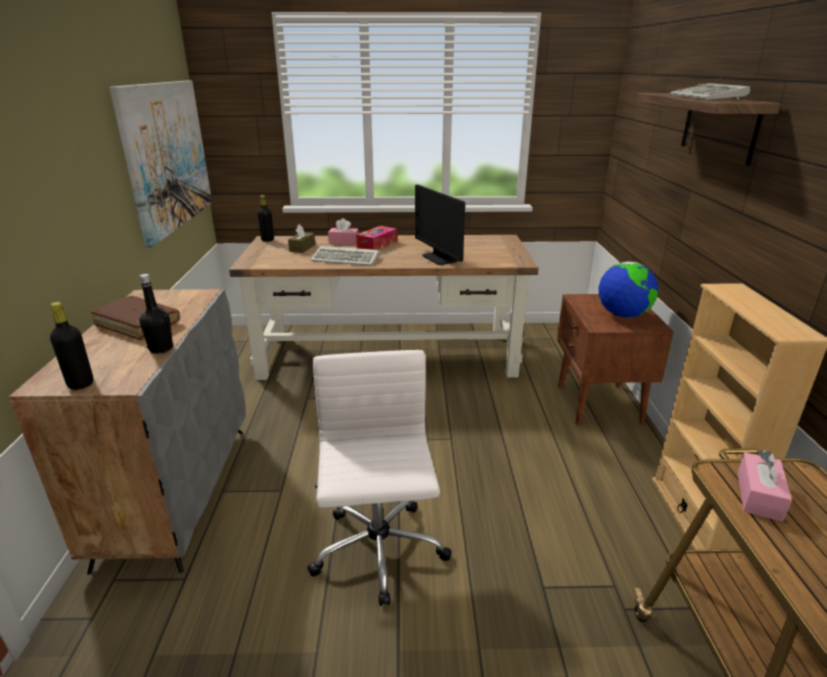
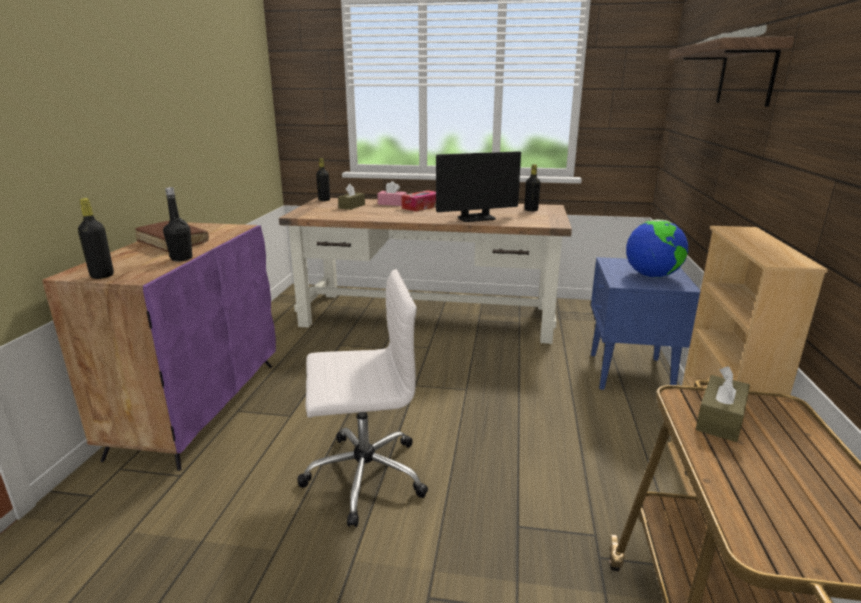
camera: 10 degrees right, 5 degrees down
grey cabinet [9,289,246,575] -> purple cabinet [42,222,276,471]
picture [109,80,212,247] -> none
white office chair [307,350,452,606] -> white office chair turned 75 degrees clockwise [297,269,428,527]
keyboard [311,246,379,266] -> none
monitor [415,185,465,265] -> monitor turned 90 degrees counterclockwise [436,151,521,222]
brown nightstand [557,294,674,425] -> blue nightstand [591,257,701,390]
pink tissue box [738,450,792,522] -> brown tissue box [696,366,750,442]
none -> black bottle [525,164,541,211]

